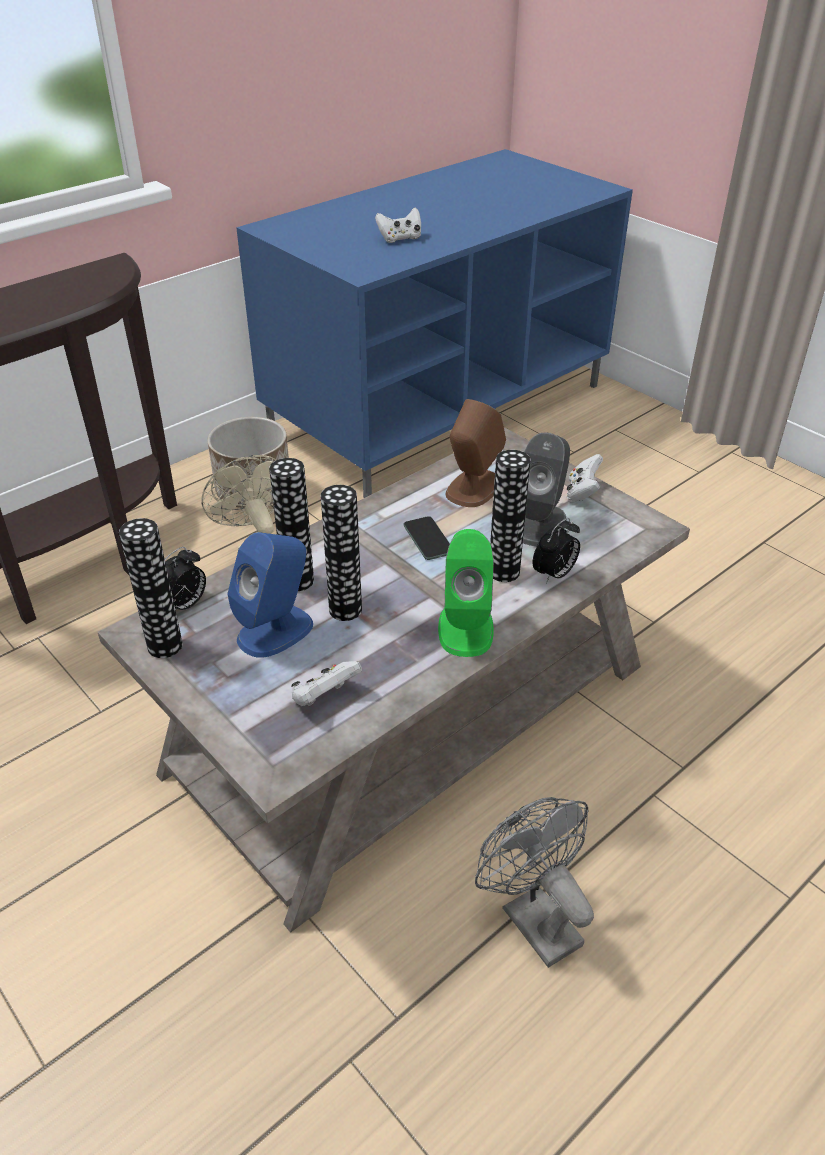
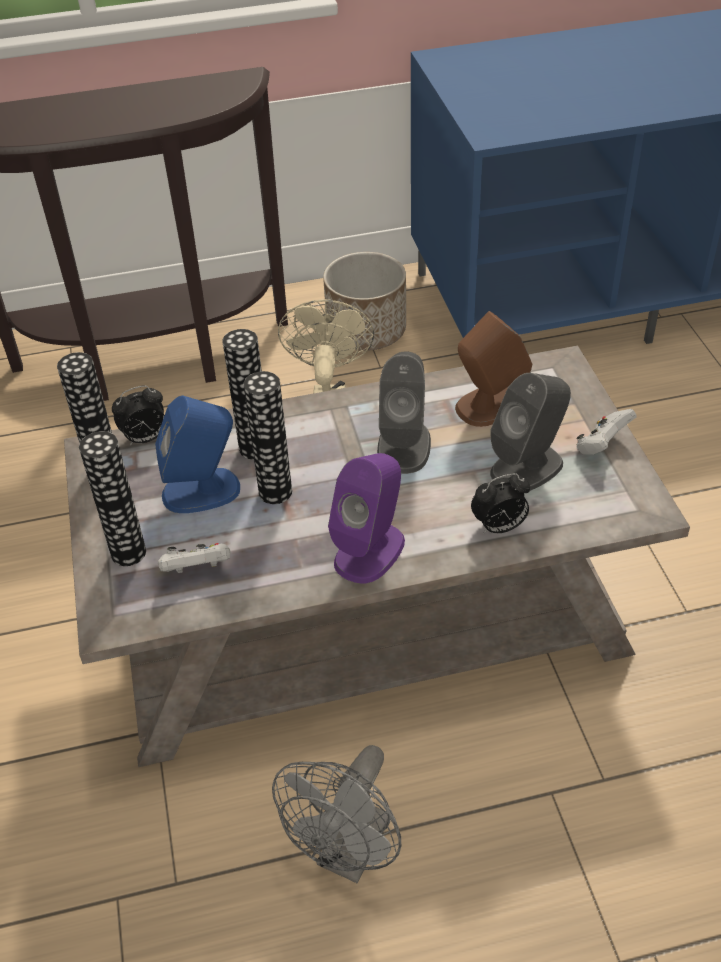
camera: 30 degrees right, 5 degrees up
white game controller [375,207,421,243] -> none
phone [403,516,450,560] -> grey speaker [377,351,431,474]
green speaker [438,529,494,657] -> purple speaker [328,453,405,583]
grey fan [475,797,594,968] -> grey fan turned 150 degrees counterclockwise [272,745,401,884]
vase [490,450,531,582] -> vase moved to [79,431,146,566]

